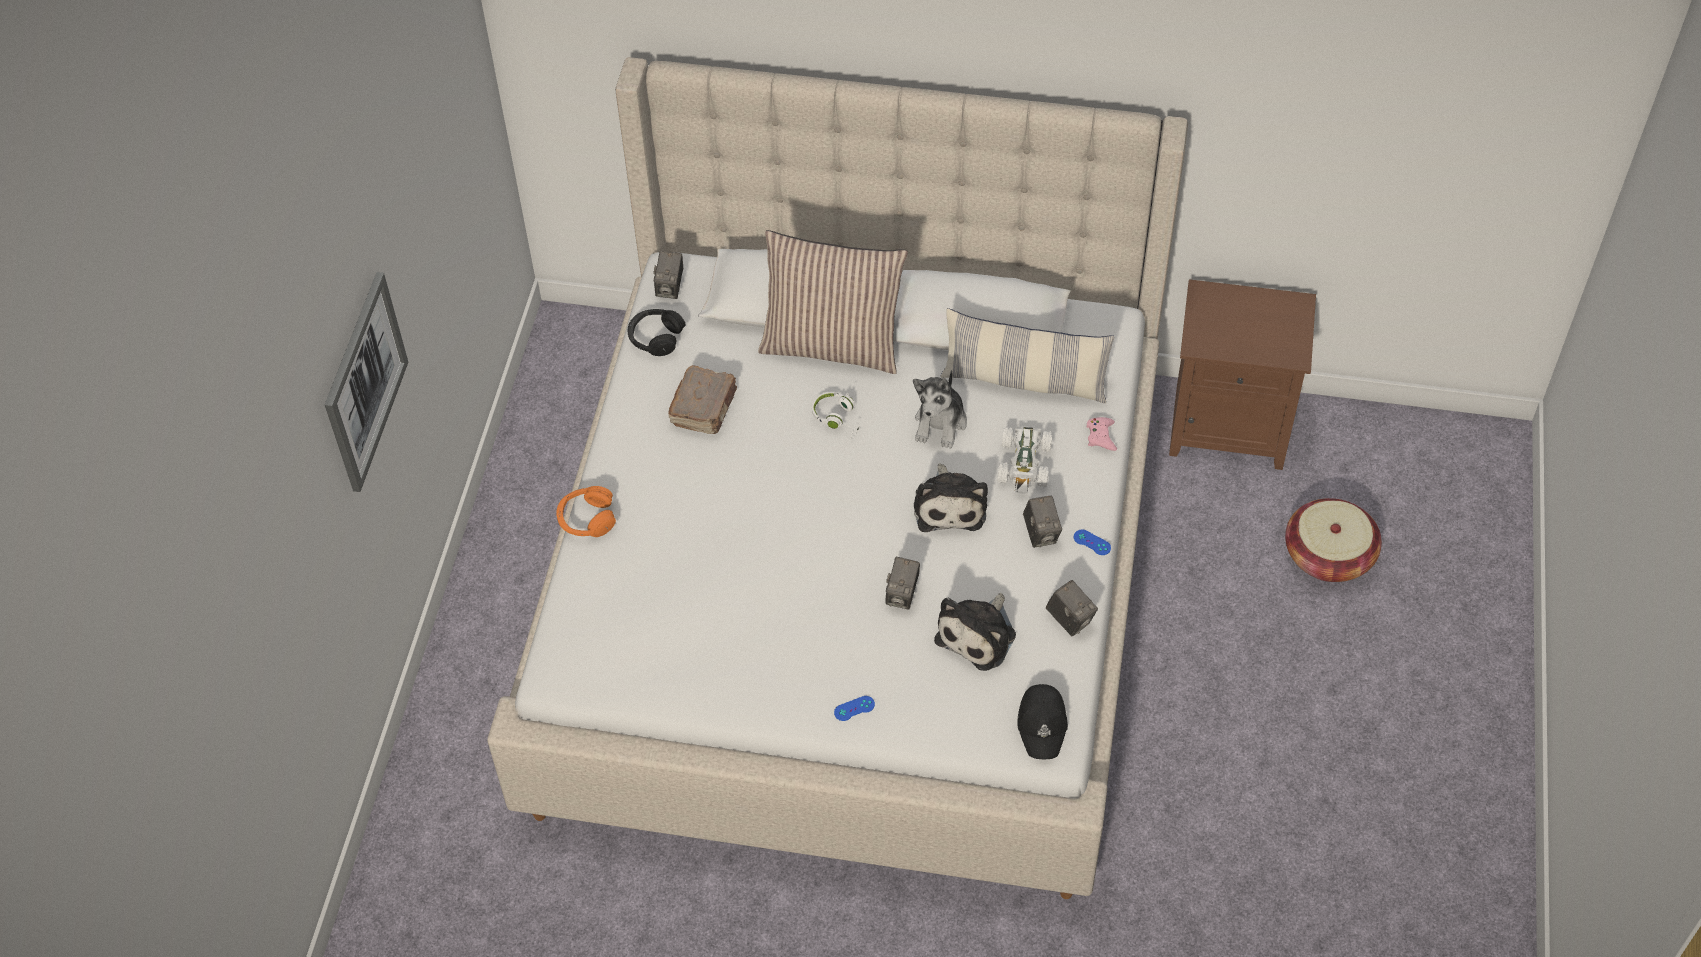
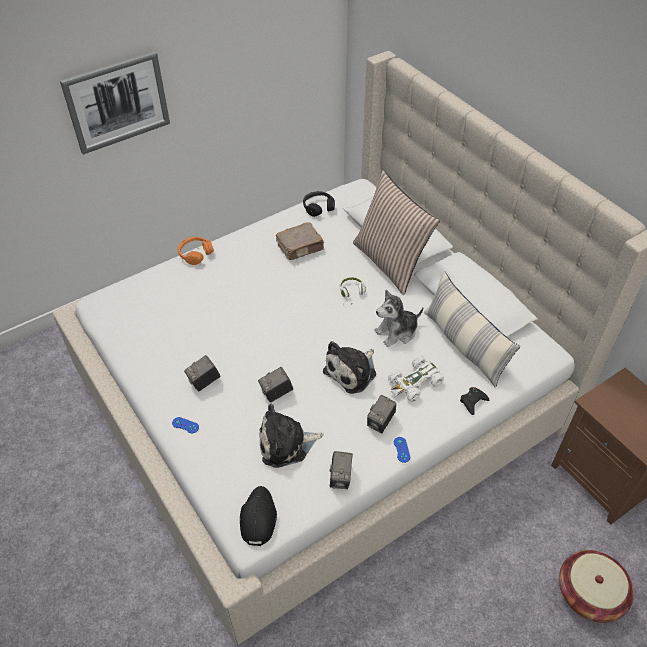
camera: 45 degrees right, 5 degrees down
camera [653,251,683,299] -> camera moved to [184,355,220,392]
black cap [1017,684,1068,759] -> black cap turned 135 degrees clockwise [240,486,277,546]
pink game controller [1087,417,1117,451] -> black game controller [460,387,489,415]

